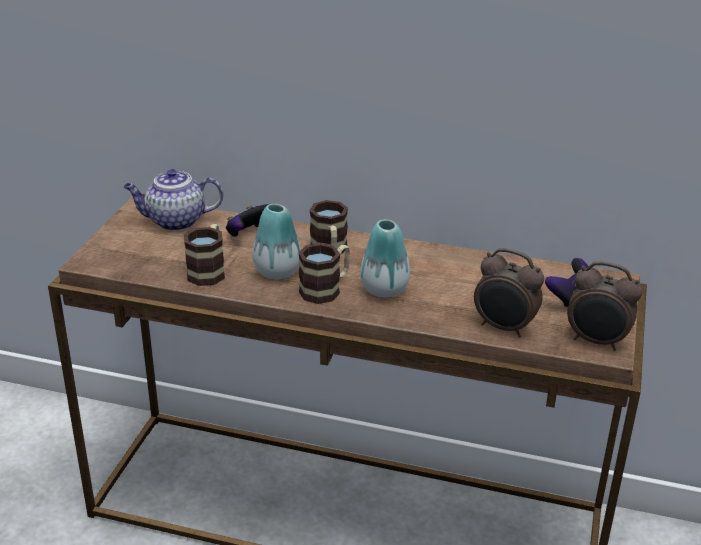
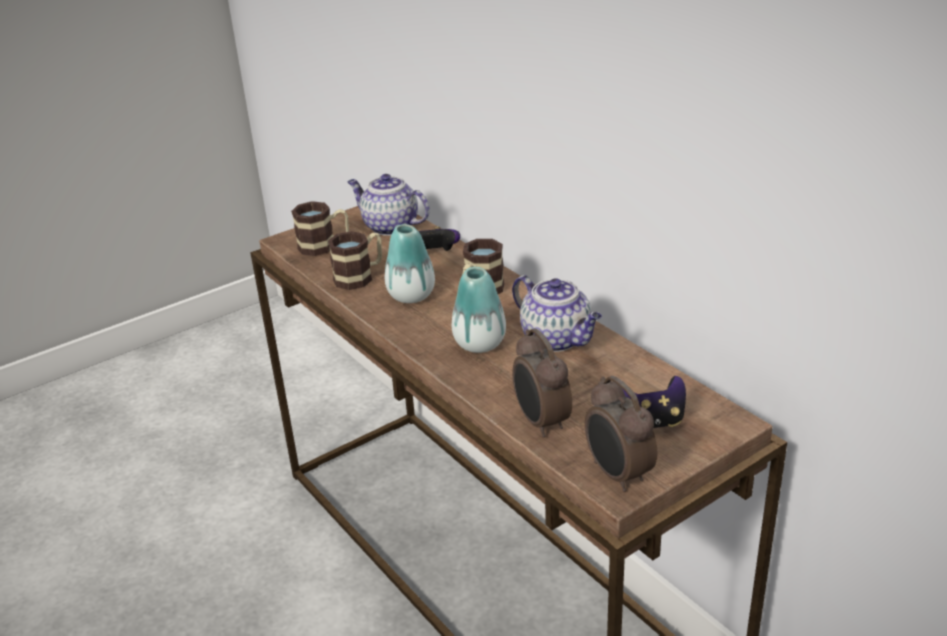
camera: 40 degrees right, 0 degrees up
mug [299,243,350,304] -> mug moved to [291,201,349,256]
none -> teapot [512,275,602,352]

